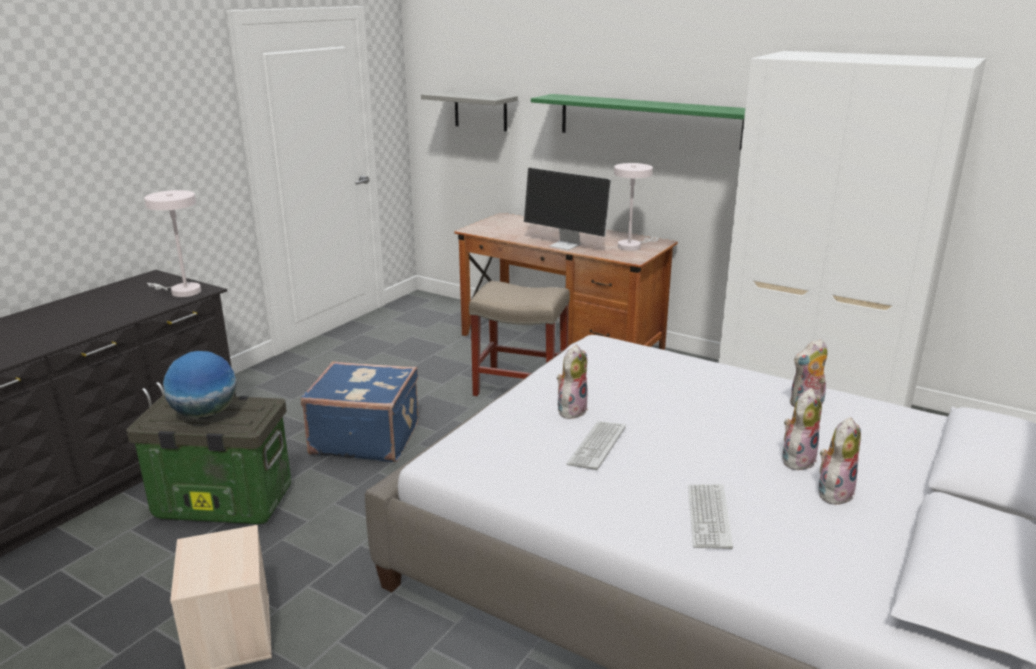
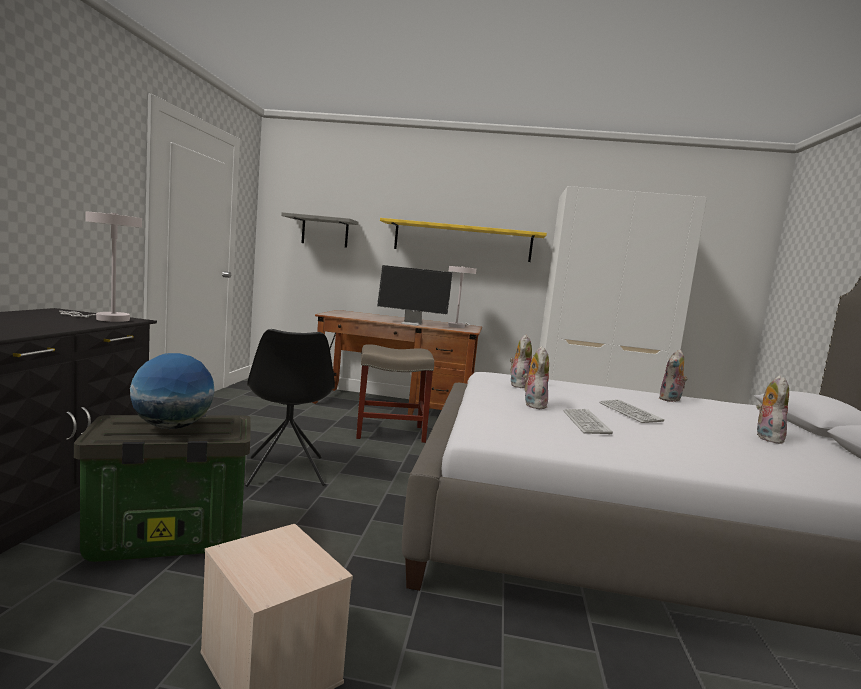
camera: 25 degrees left, 15 degrees down
blue suitcase [301,361,418,462] -> black chair [245,329,335,487]
green shelf [531,94,745,150] -> yellow shelf [380,218,547,262]
keyboard [688,484,733,549] -> keyboard moved to [599,399,664,423]
plush toy [783,388,822,470] -> plush toy moved to [509,334,532,388]

